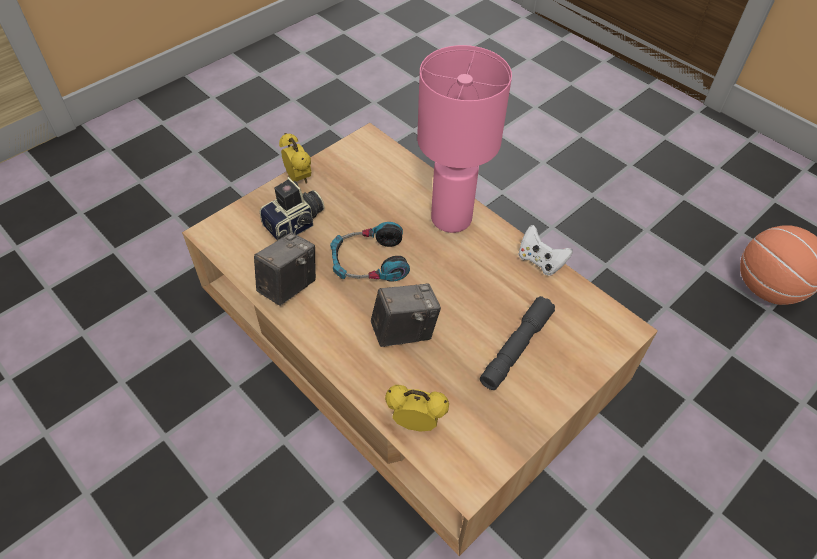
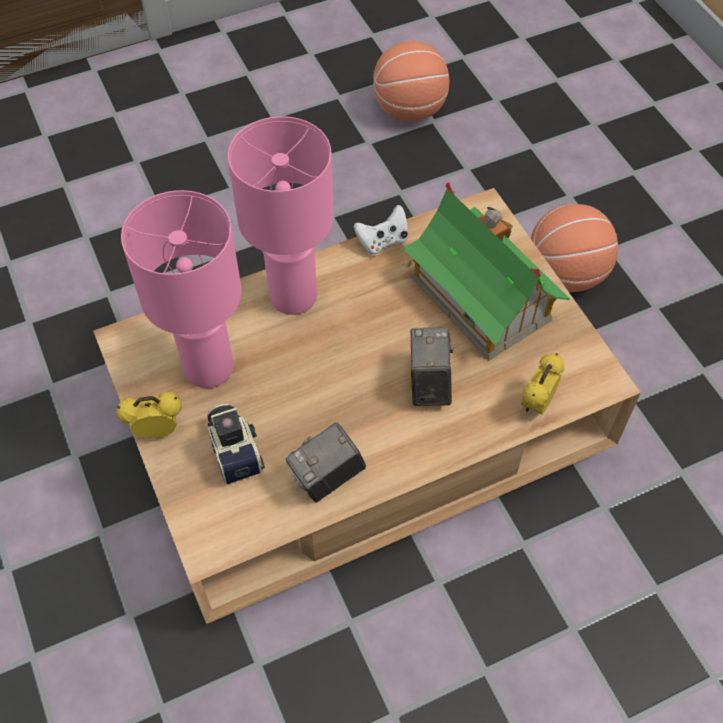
camera: 70 degrees left, 5 degrees up
camera [254,233,316,306] -> camera turned 90 degrees counterclockwise [286,422,366,502]
headphones [330,222,410,282] -> none
grey flashlight [480,296,555,390] -> toy house [402,182,570,361]
none -> pink table lamp [121,190,242,388]
none -> basketball [531,204,618,292]

